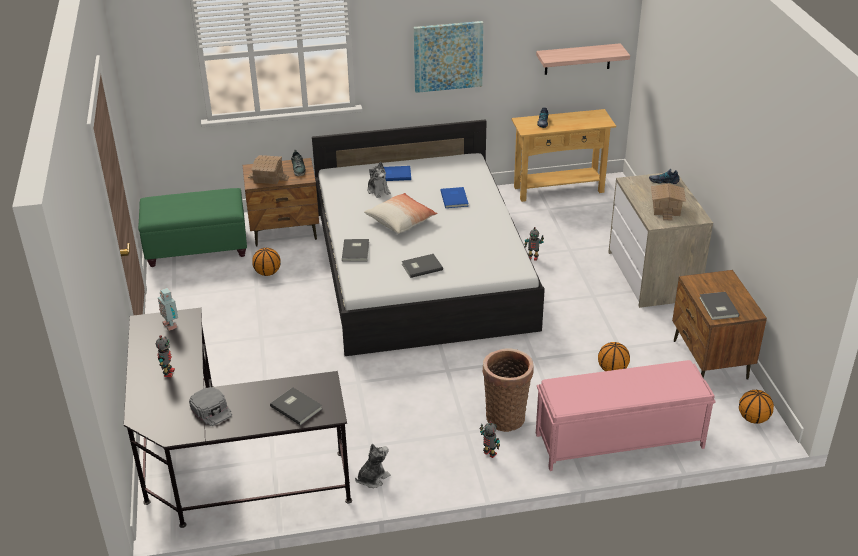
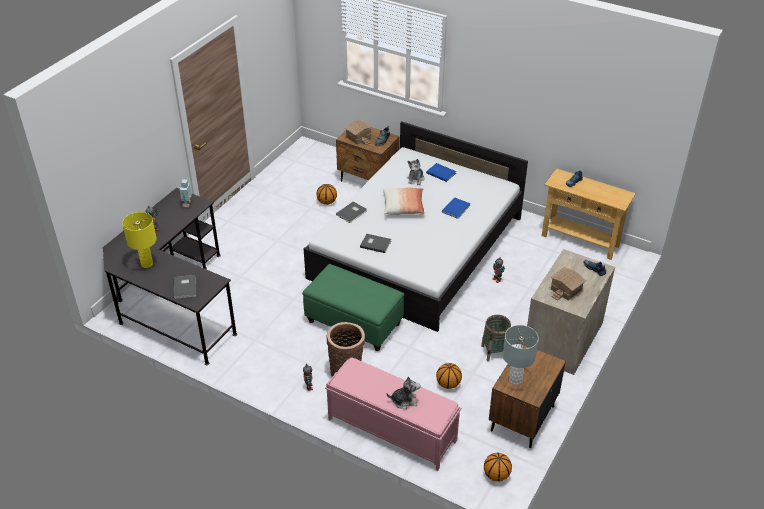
camera: 40 degrees right, 5 degrees up
green ottoman [138,188,247,267] -> green ottoman moved to [302,264,404,351]
grey cap [189,387,232,426] -> yellow table lamp [122,212,157,268]
plush toy [355,443,391,488] -> plush toy moved to [387,376,421,409]
picture [414,21,483,93] -> none
shelf [536,43,630,75] -> none
grey book [699,292,739,320] -> grey table lamp [503,325,539,385]
none -> basket [481,315,511,362]

